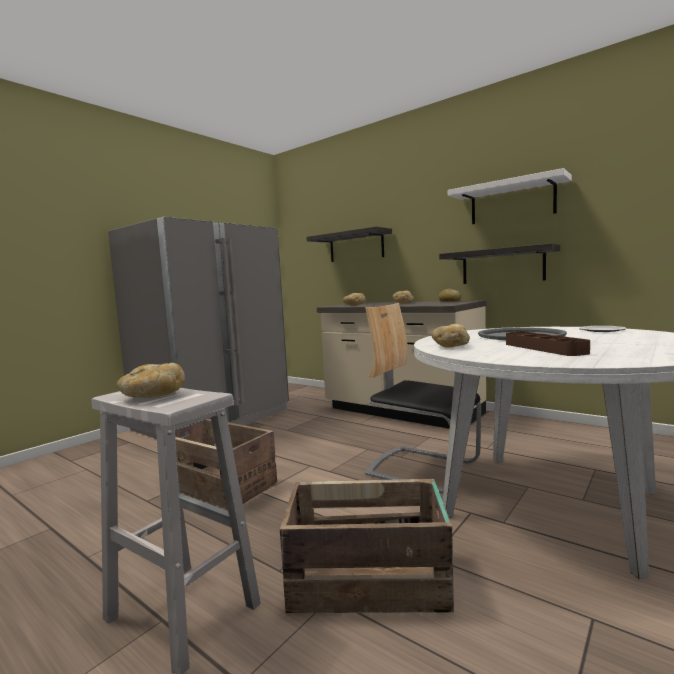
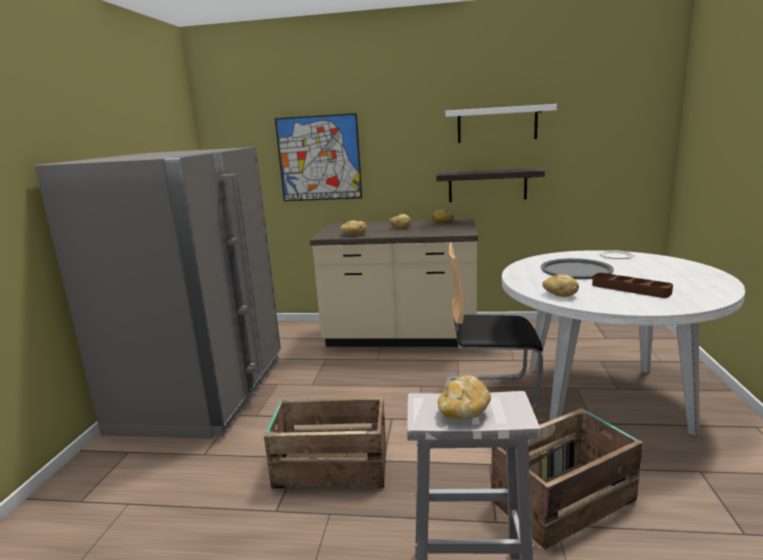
camera: 30 degrees left, 10 degrees up
shelf [306,227,392,262] -> picture [275,113,362,201]

